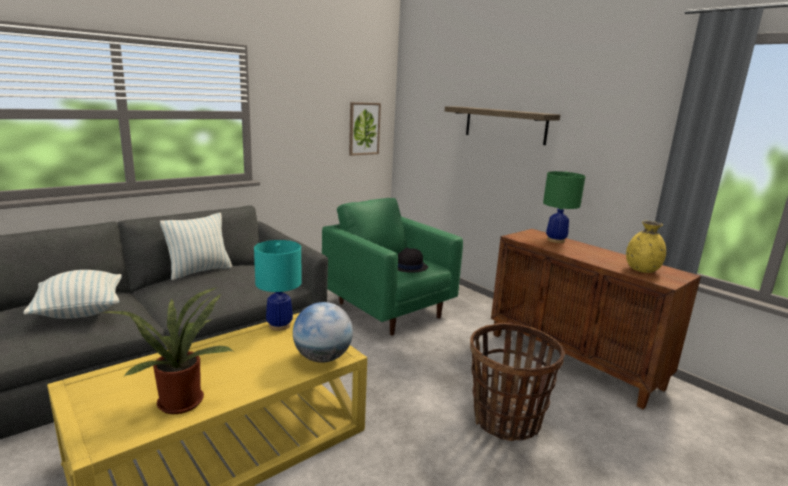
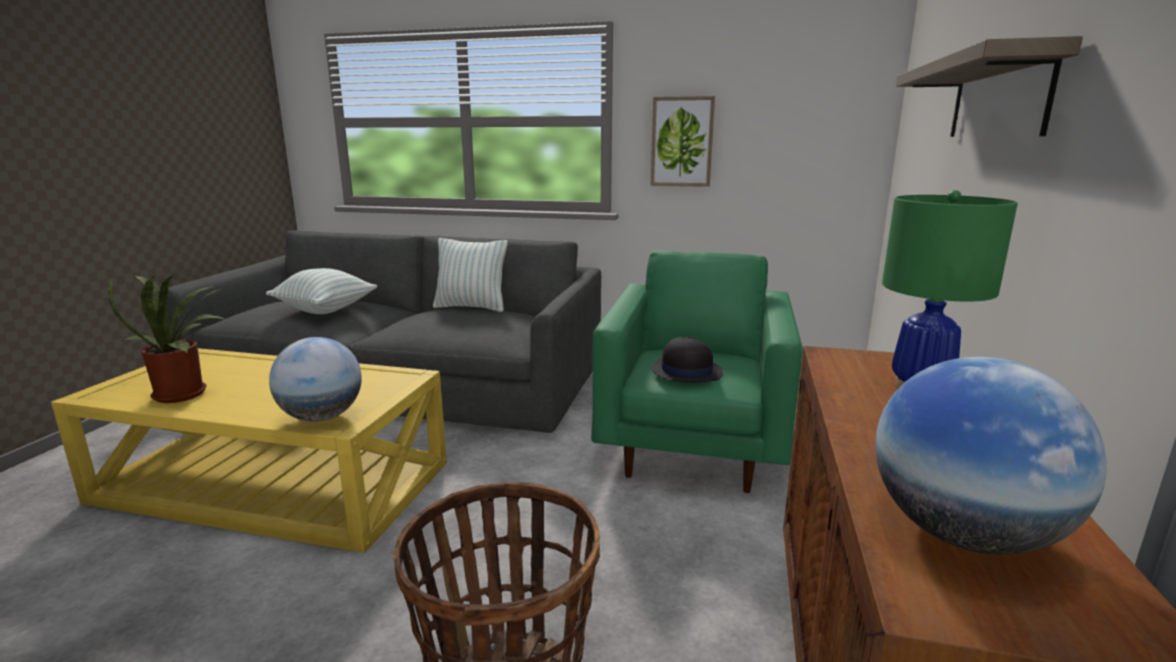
camera: 55 degrees right, 0 degrees up
turquoise table lamp [254,240,302,331] -> none
picture [349,102,381,156] -> picture moved to [651,96,715,187]
yellow vase [626,221,666,273] -> globe [875,357,1107,555]

